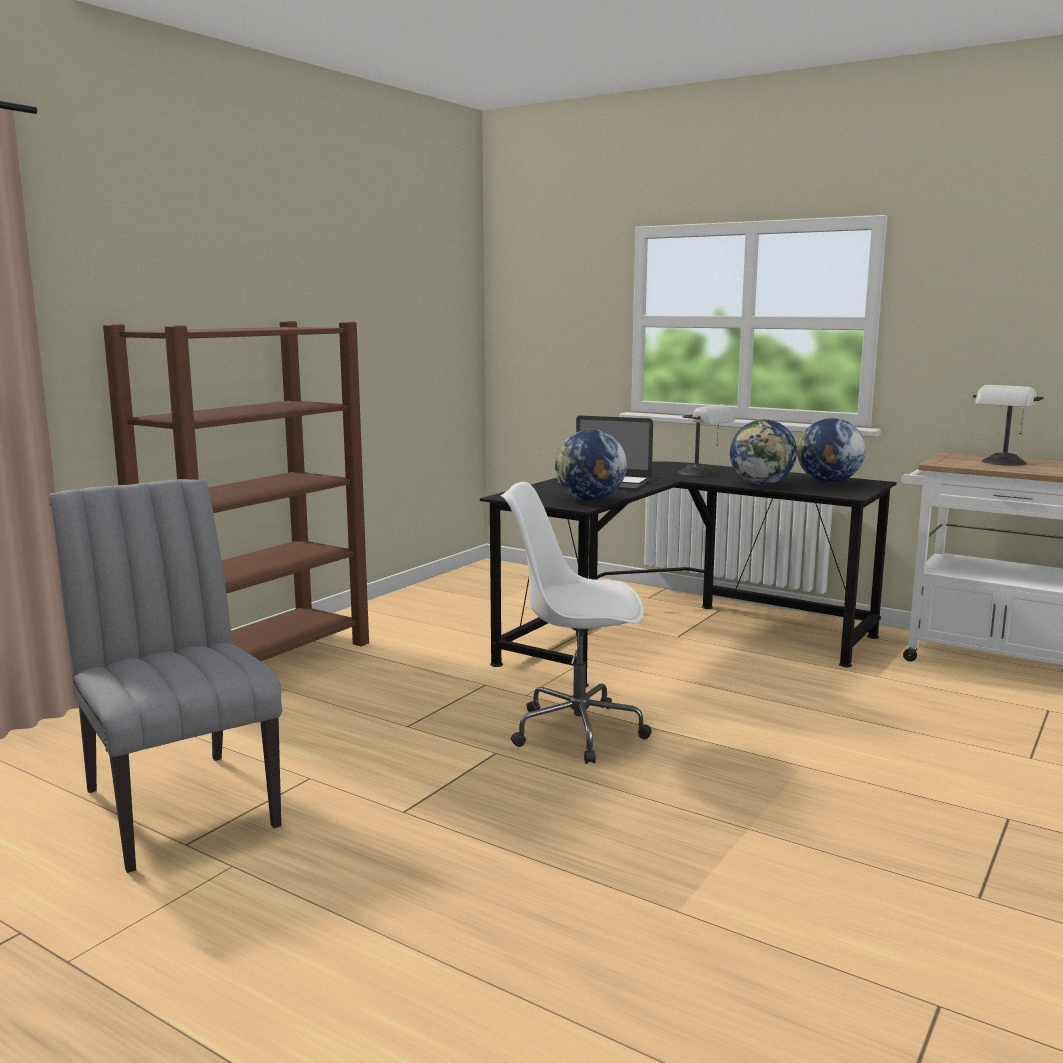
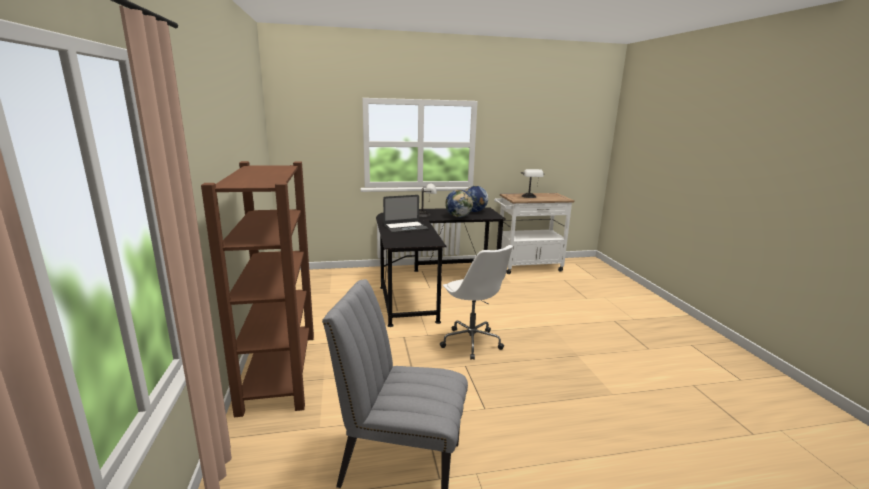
camera: 45 degrees left, 5 degrees up
white office chair [501,482,652,764] -> white office chair turned 90 degrees counterclockwise [440,245,513,360]
globe [555,430,627,501] -> none

